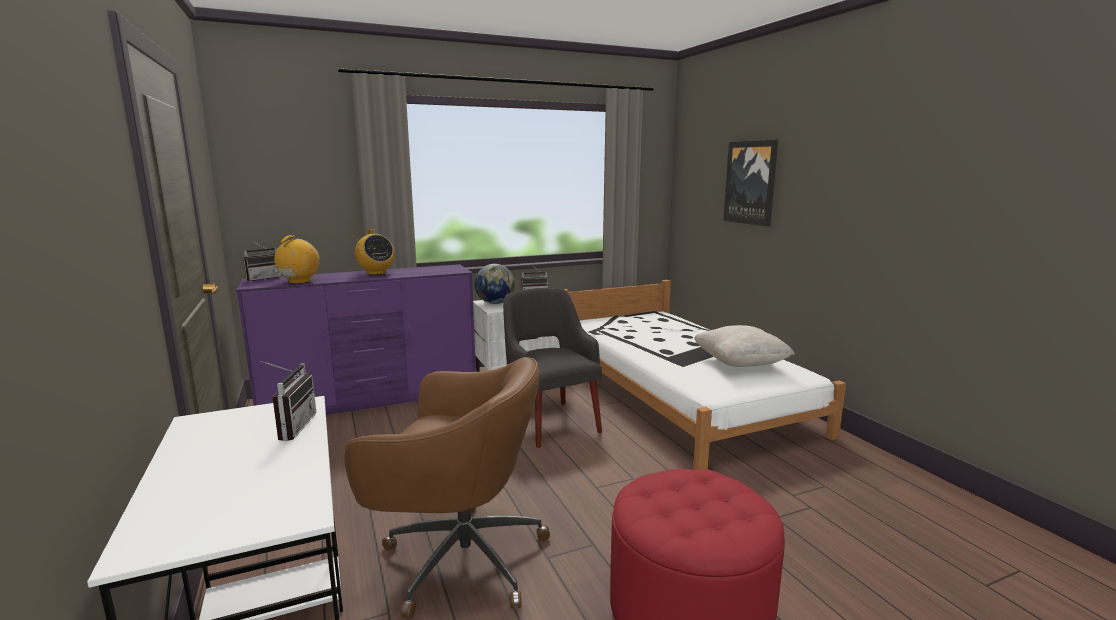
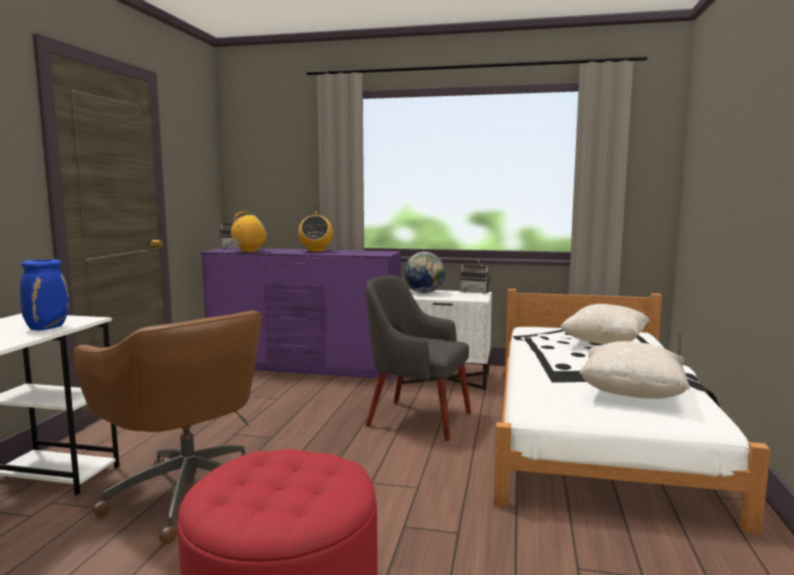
camera: 35 degrees right, 5 degrees down
radio [261,361,316,441] -> blue vase [20,259,69,330]
grey armchair [503,288,602,448] -> grey armchair turned 75 degrees counterclockwise [365,275,471,441]
picture [723,139,778,227] -> none
none -> beige pillow [561,304,650,344]

